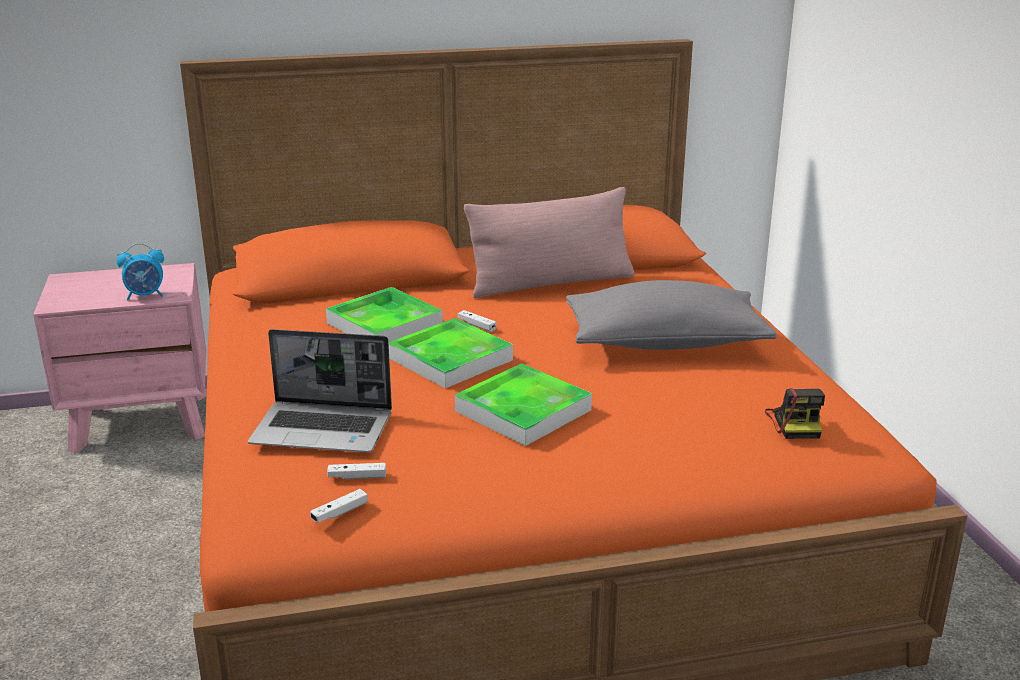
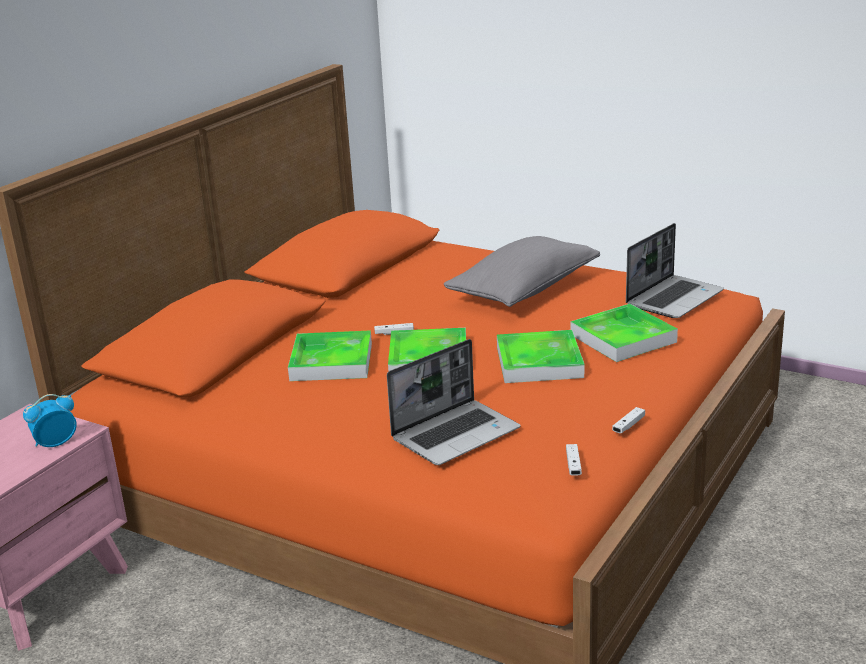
camera: 45 degrees left, 0 degrees up
alarm clock [117,243,164,300] -> alarm clock turned 150 degrees counterclockwise [23,394,77,447]
white game controller [327,463,386,479] -> white game controller moved to [612,407,645,433]
pink pillow [464,187,635,298] -> none
camera [765,388,825,439] -> laptop [626,223,724,318]
none -> tray [571,304,678,362]

